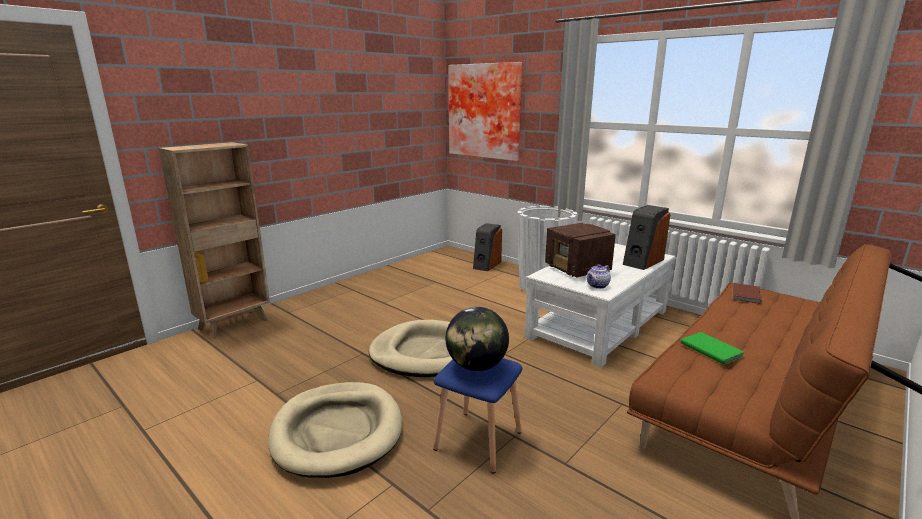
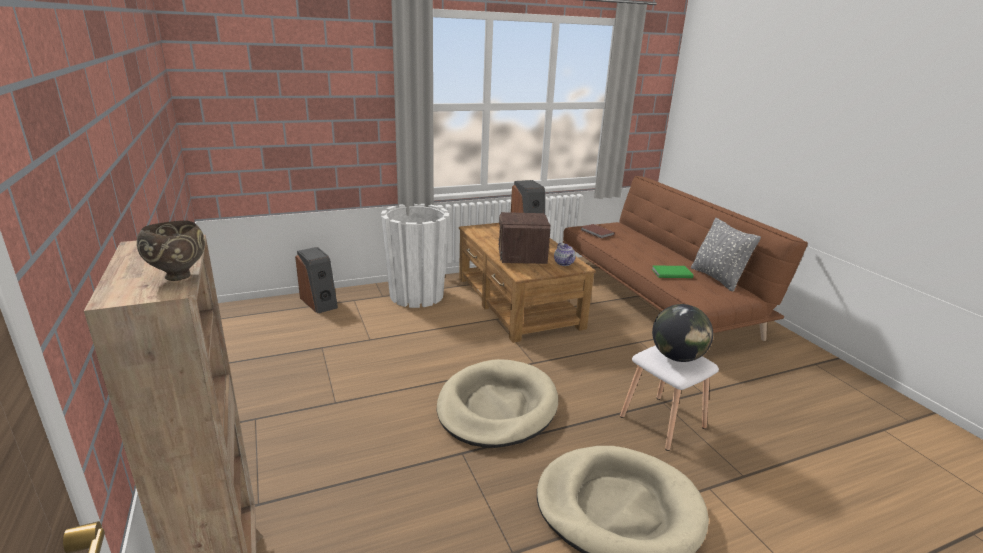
camera: 65 degrees left, 5 degrees up
blue stool [433,358,522,473] -> white stool [620,345,719,451]
picture [449,62,522,161] -> none
white coffee table [525,243,675,367] -> brown coffee table [459,223,596,343]
radio [545,223,616,277] -> radio turned 90 degrees clockwise [498,212,550,264]
none -> brown bowl [137,221,205,281]
none -> grey pillow [691,218,761,291]

